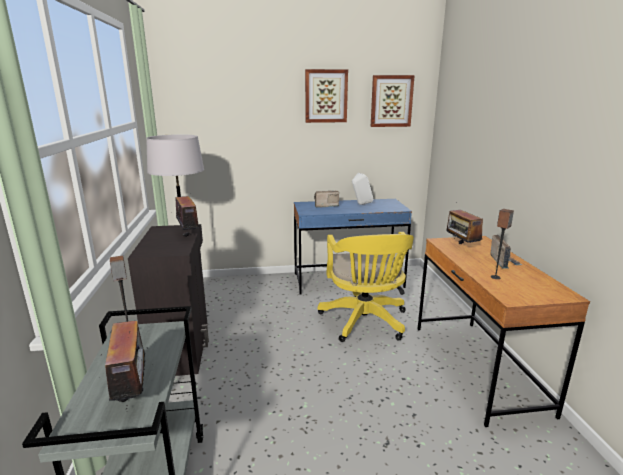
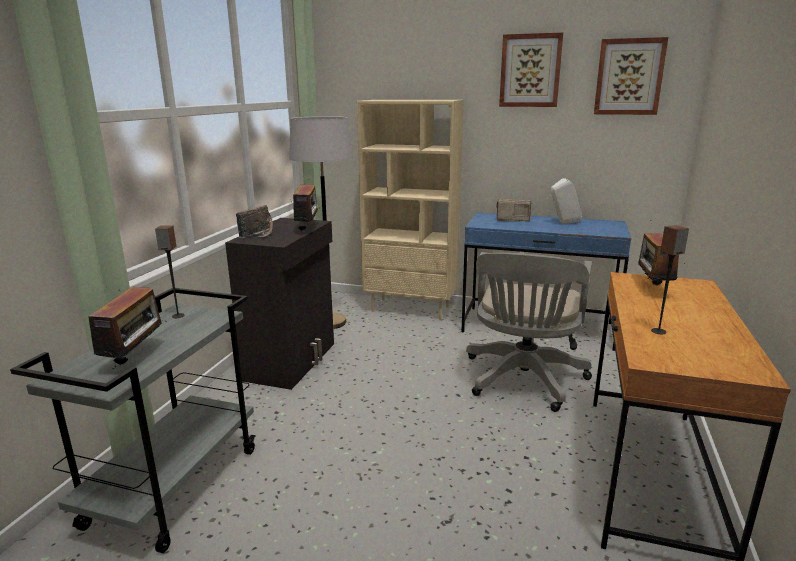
camera: 25 degrees right, 0 degrees up
yellow office chair [318,232,414,342] -> grey office chair [466,252,592,412]
radio [490,234,522,269] -> radio moved to [236,205,273,238]
none -> beige bookcase [357,100,464,320]

